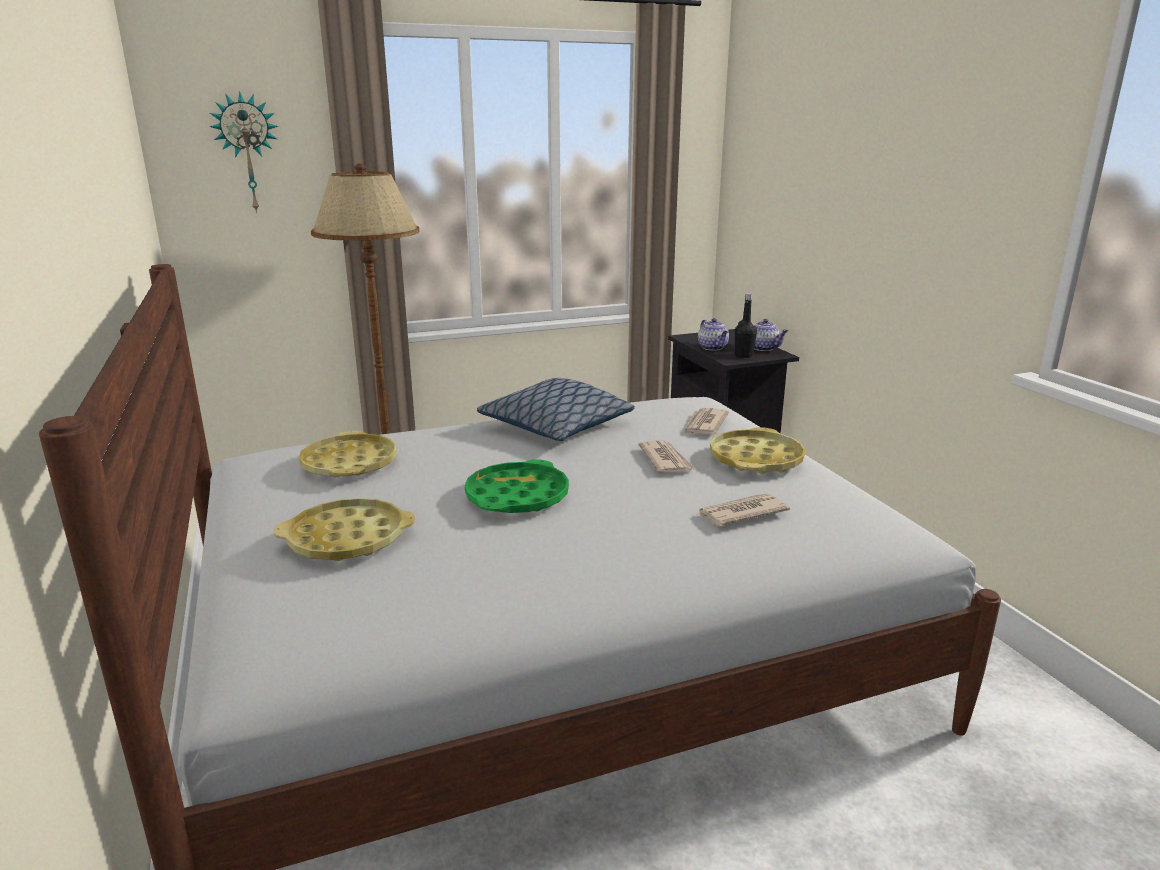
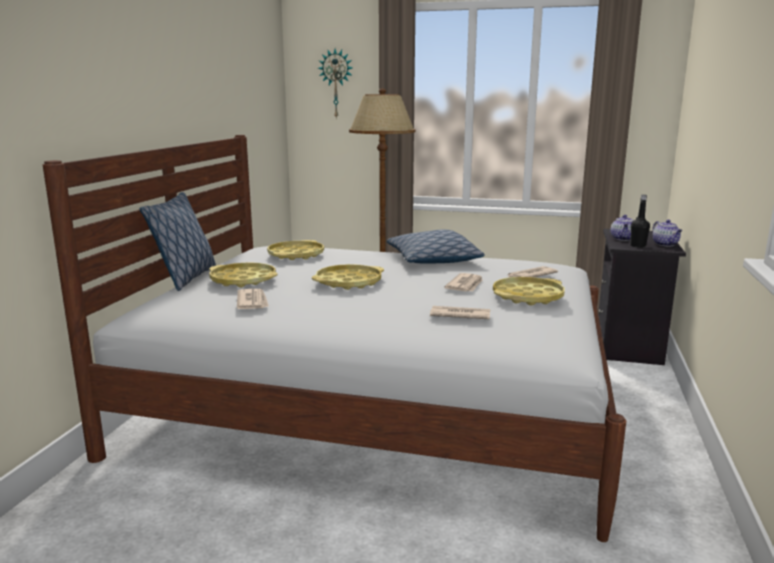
camera: 35 degrees right, 5 degrees down
green tray [465,459,569,513] -> yellow tray [312,264,384,290]
none -> pillow [139,192,216,291]
none -> newspaper [237,289,269,309]

